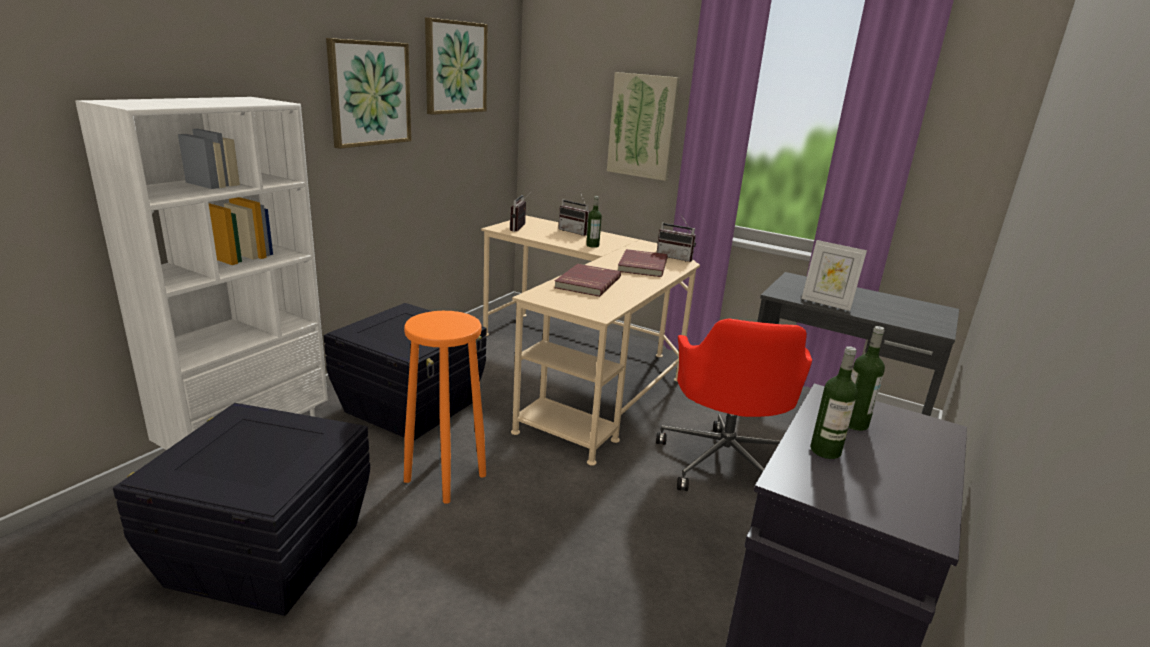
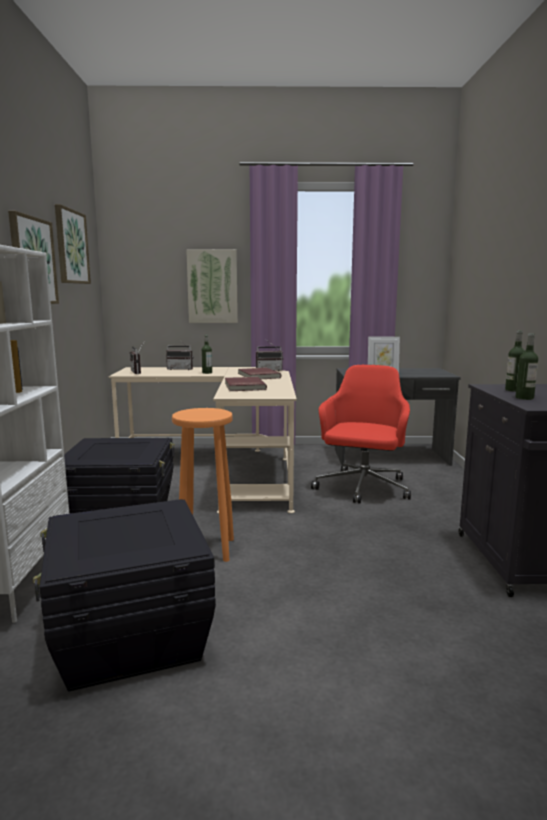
camera: 30 degrees left, 10 degrees down
red office chair [656,319,812,491] -> red office chair turned 135 degrees counterclockwise [311,365,411,503]

